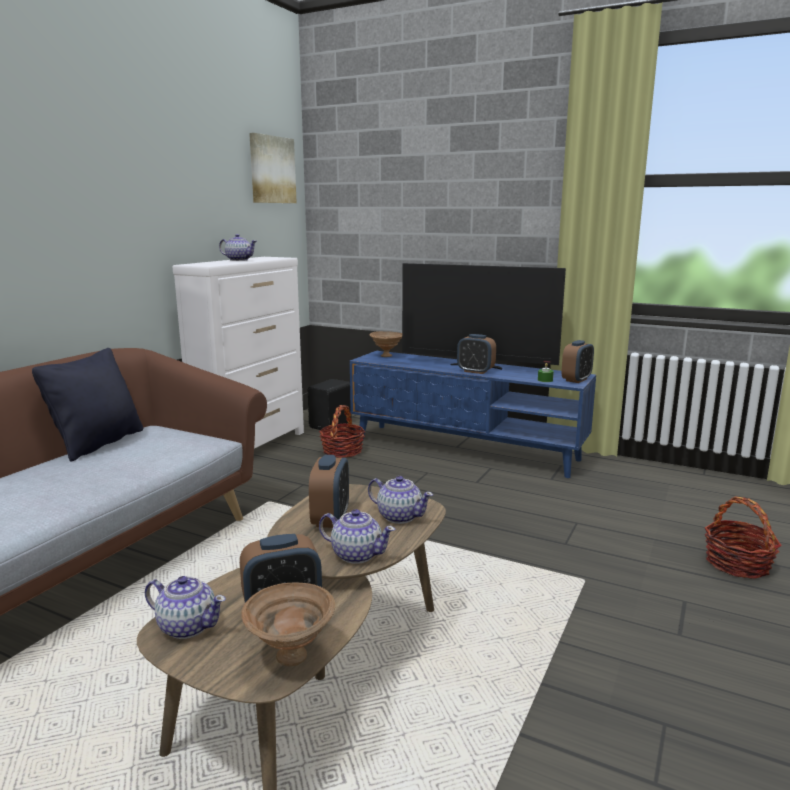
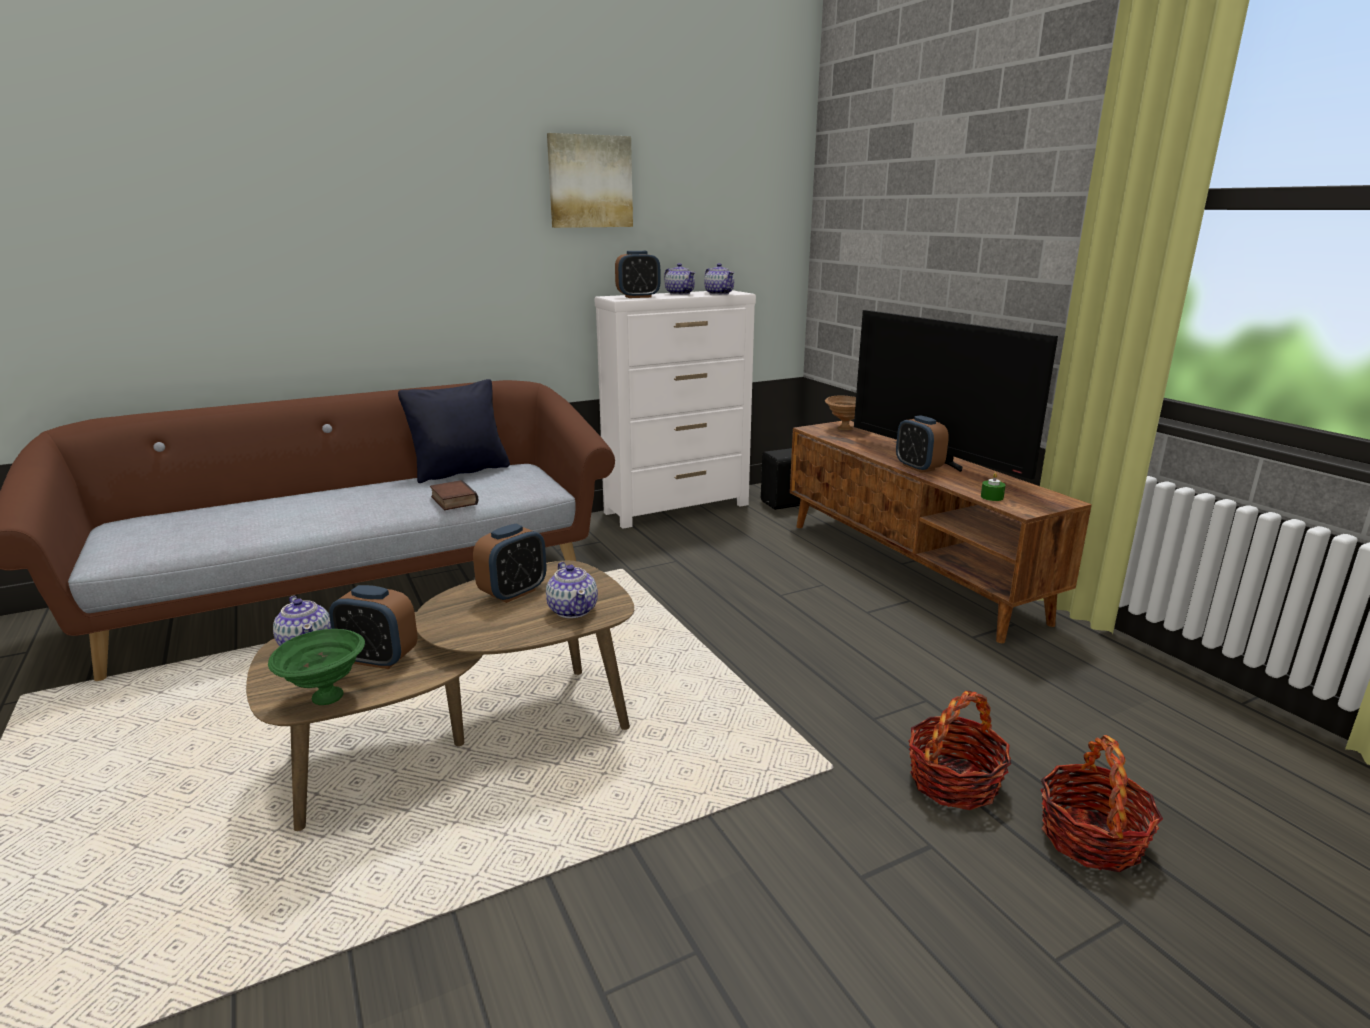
camera: 35 degrees right, 5 degrees up
brown bowl [241,583,335,666] -> green bowl [268,629,365,705]
picture [249,133,297,203] -> picture moved to [547,133,633,228]
basket [319,405,366,458] -> basket moved to [908,691,1011,810]
teapot [319,509,395,564] -> teapot moved to [704,263,734,295]
blue tv stand [350,351,596,478] -> brown tv stand [790,421,1092,643]
alarm clock [561,340,594,383] -> alarm clock moved to [615,251,661,298]
none -> book [430,480,478,510]

